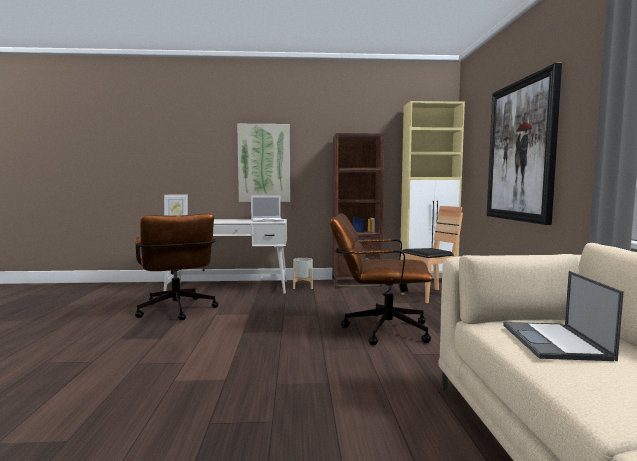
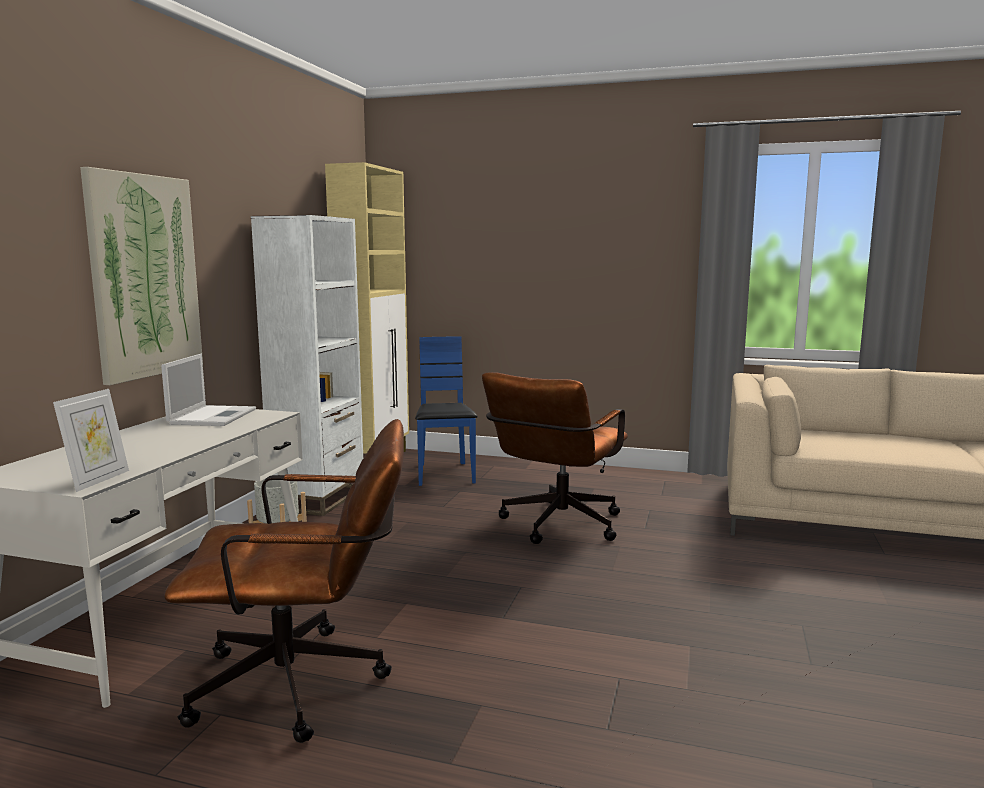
camera: 70 degrees left, 5 degrees up
brown bookcase [332,133,384,288] -> white bookcase [251,215,363,516]
brown chair [402,206,463,303] -> blue chair [415,337,478,486]
picture [487,63,562,225] -> none
laptop [503,271,624,361] -> none

